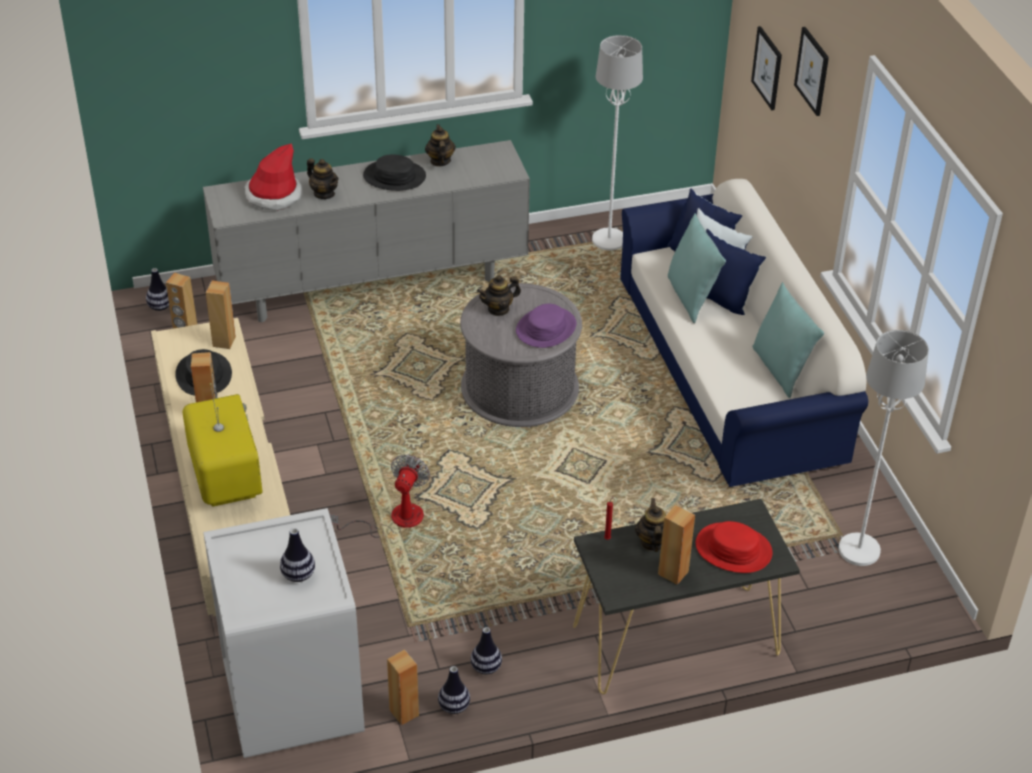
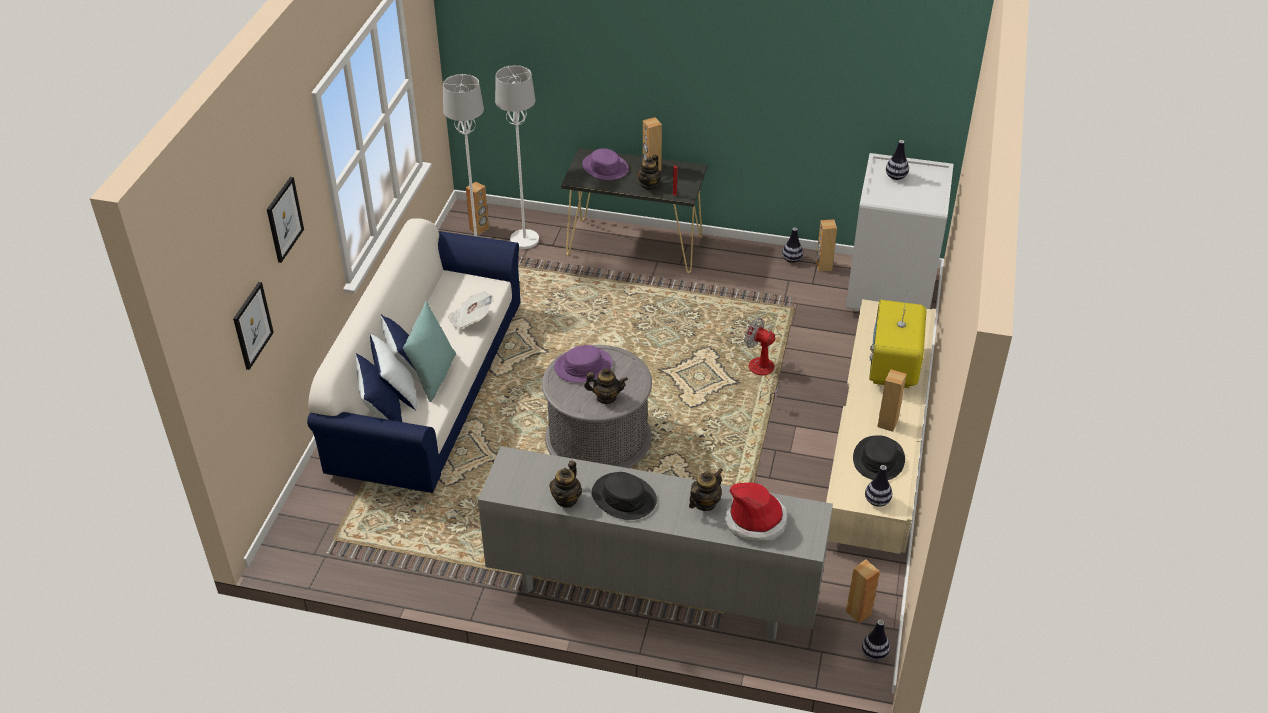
camera: 150 degrees left, 0 degrees up
brown speaker [206,281,236,349] -> brown speaker moved to [466,181,489,235]
teapot [307,158,339,199] -> teapot turned 60 degrees clockwise [689,468,723,511]
fan [330,454,430,538] -> fan turned 75 degrees clockwise [745,318,780,405]
vase [471,627,502,674] -> vase moved to [865,465,892,507]
white floor lamp [592,35,643,250] -> white floor lamp moved to [495,65,539,249]
red hat [696,521,773,573] -> purple hat [582,148,629,180]
turquoise pillow [752,282,824,398] -> none
none -> newspaper [448,291,494,330]

